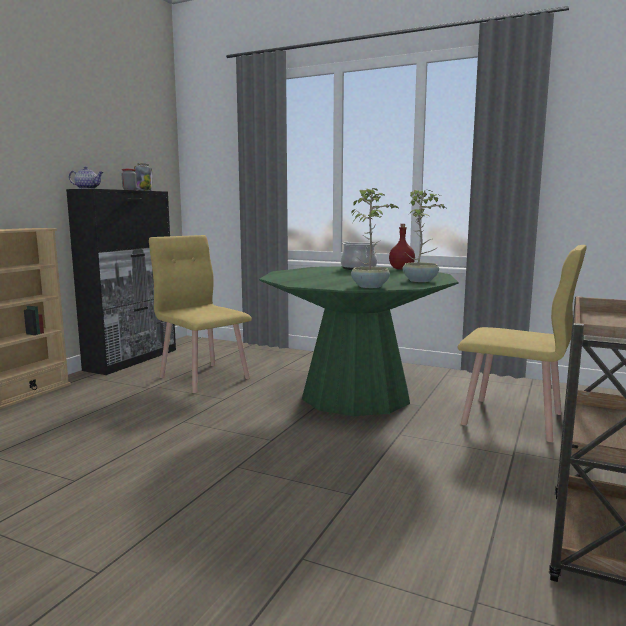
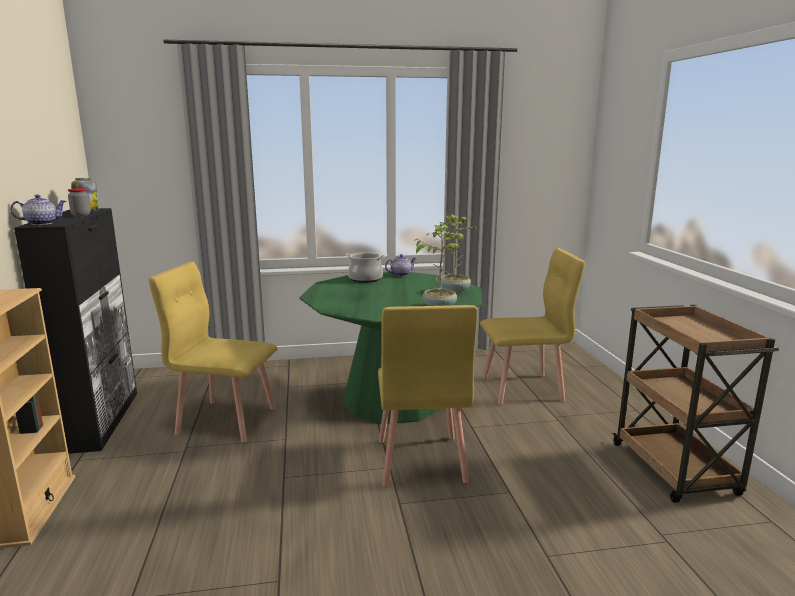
camera: 35 degrees left, 5 degrees up
red bottle [389,224,415,270] -> teapot [385,254,417,276]
none -> yellow chair [378,305,477,487]

